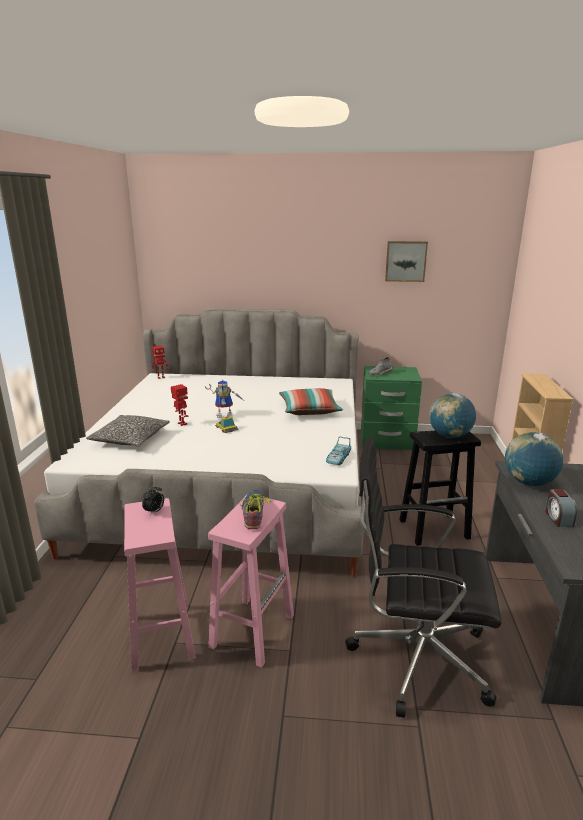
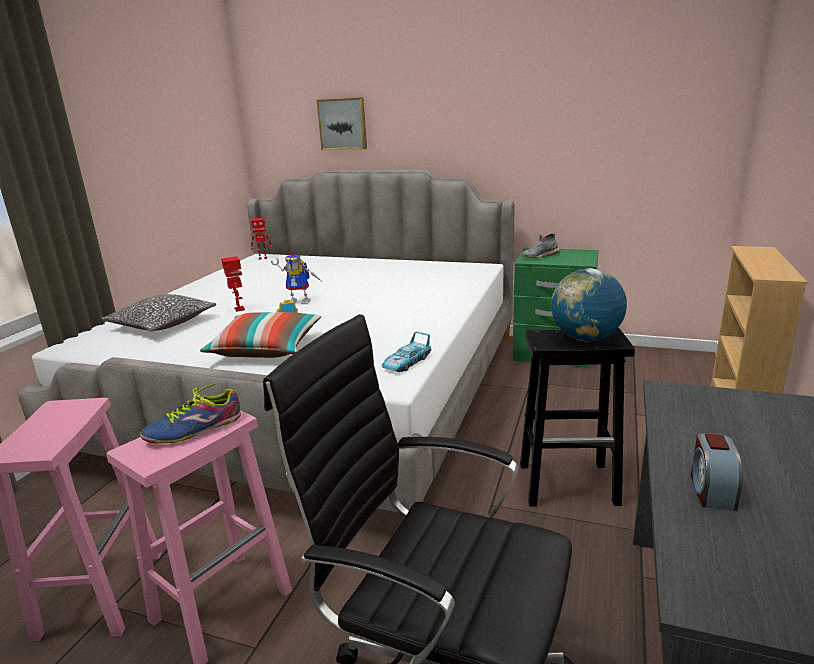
camera: 15 degrees right, 0 degrees up
alarm clock [142,485,164,515] -> none
shoe [240,490,271,529] -> shoe turned 135 degrees counterclockwise [140,381,241,444]
pillow [279,388,343,415] -> pillow moved to [200,312,322,358]
picture [385,241,428,282] -> picture moved to [317,97,367,150]
globe [505,432,563,486] -> none

